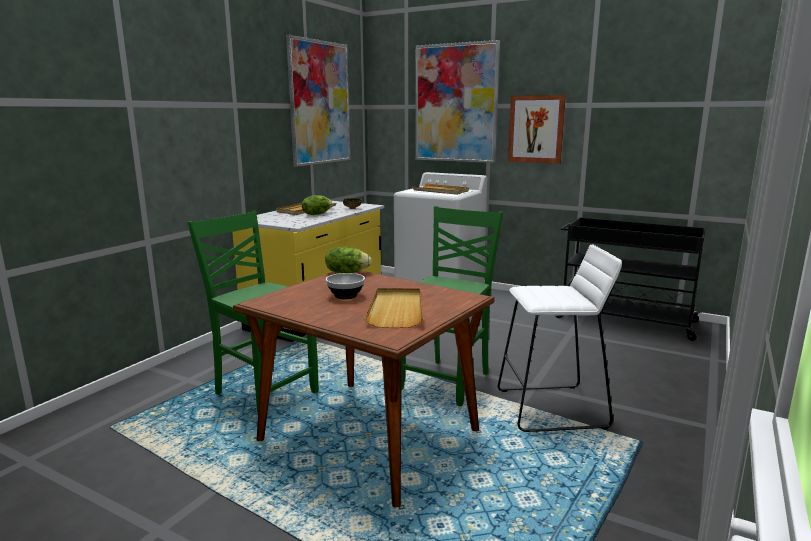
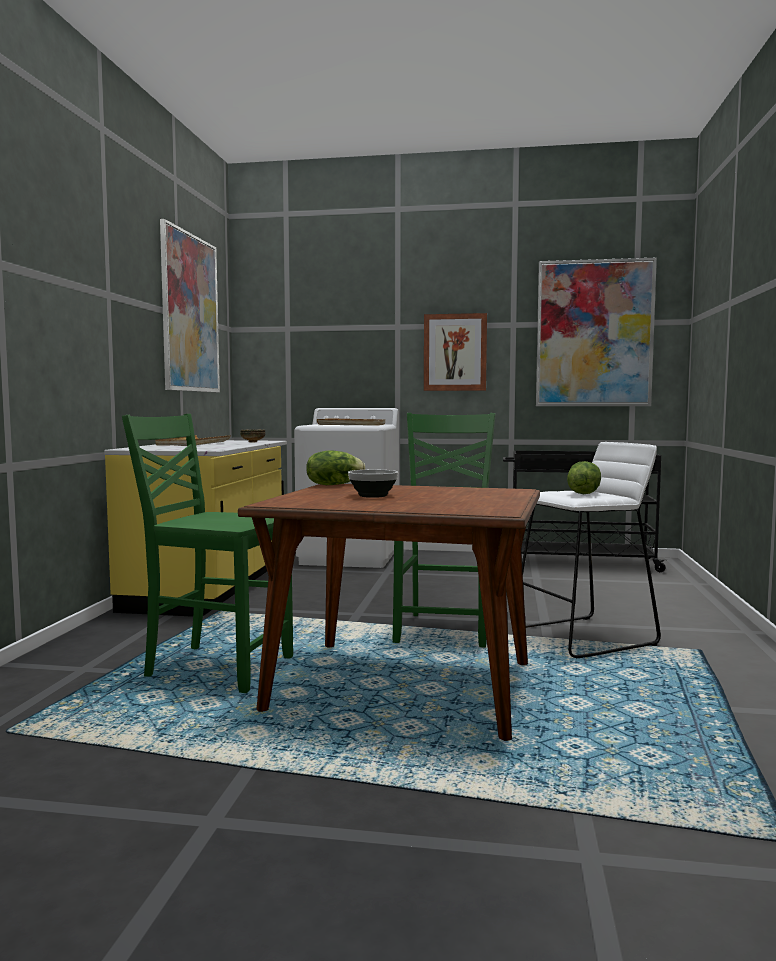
camera: 20 degrees left, 10 degrees down
lettuce [302,195,332,215] -> lettuce moved to [567,461,601,494]
beige tray [364,288,423,328] -> none
picture [415,40,500,163] -> picture moved to [536,257,657,406]

